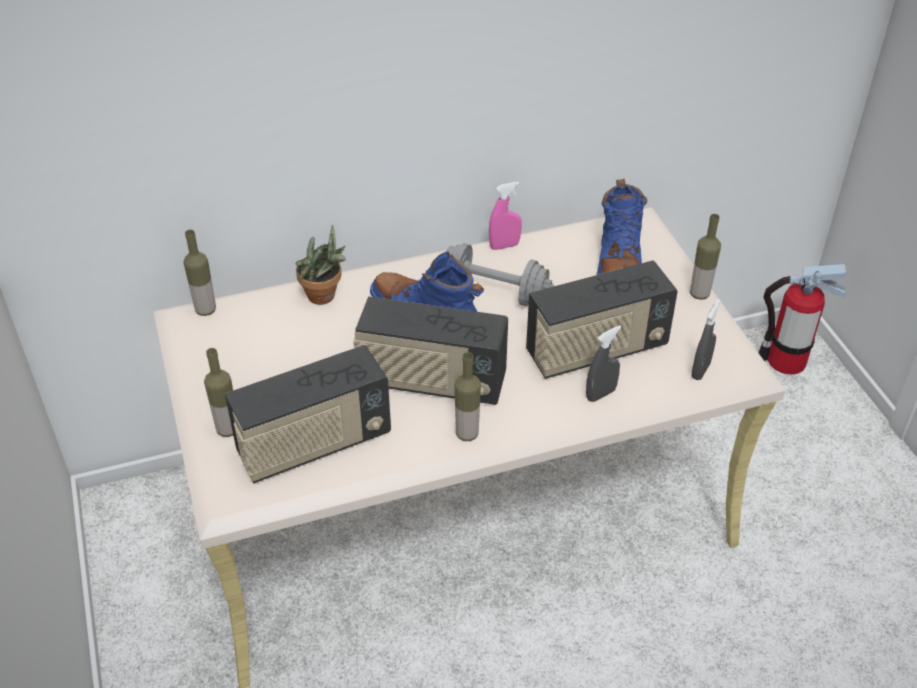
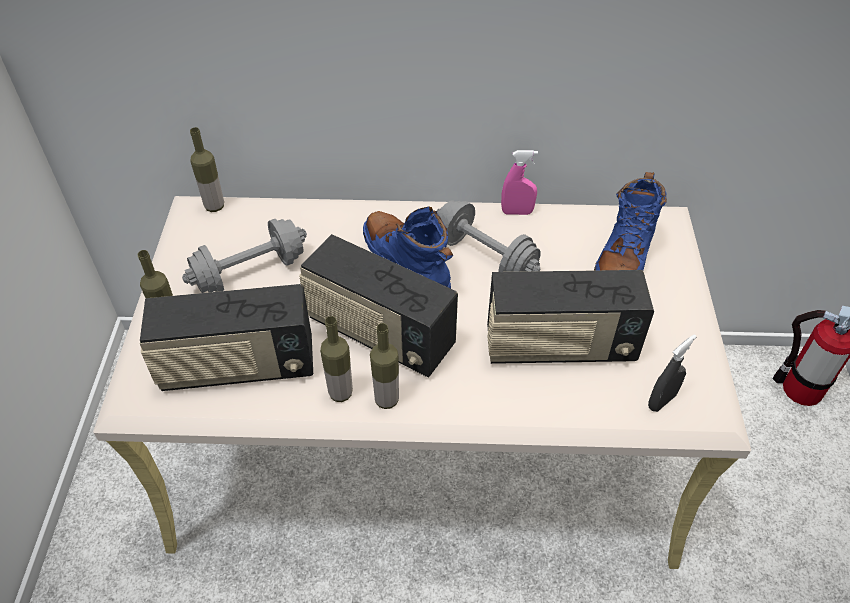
camera: 20 degrees right, 5 degrees up
potted plant [295,225,346,305] -> none
grey spray bottle [586,325,622,402] -> none
bottle [690,214,721,300] -> bottle moved to [320,316,353,402]
none -> grey dumbbell [182,219,307,293]

